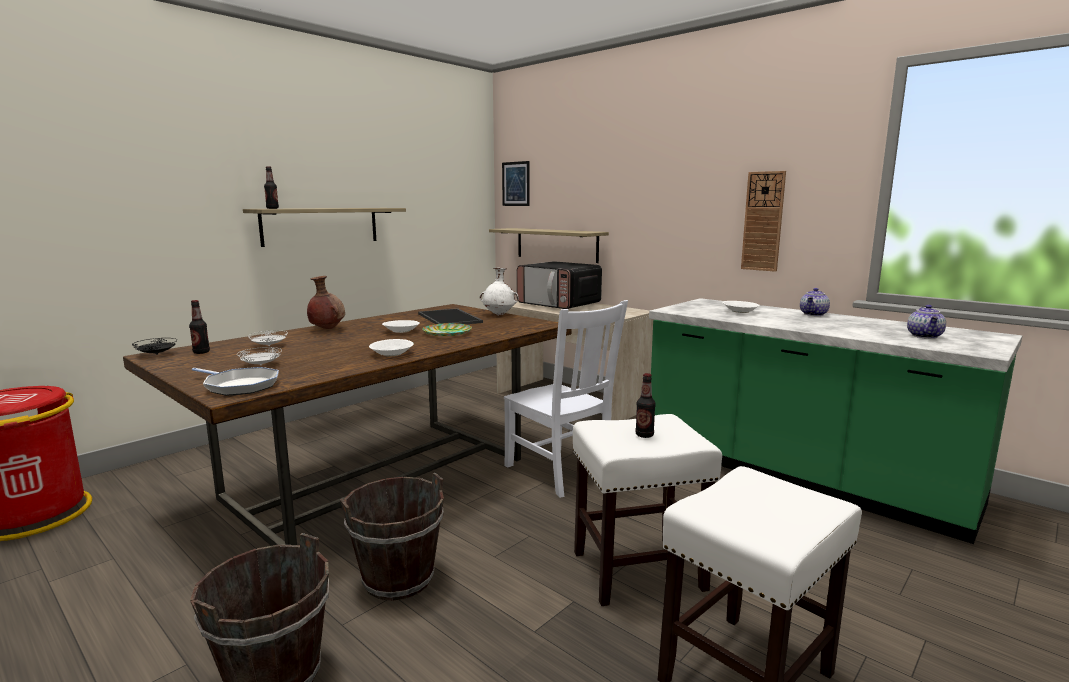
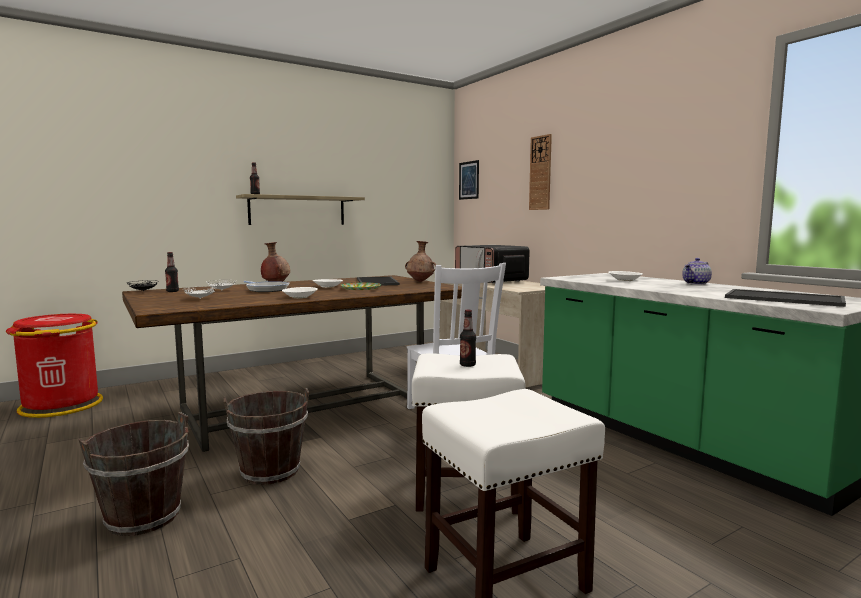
camera: 15 degrees right, 5 degrees down
frying pan [192,367,279,396] -> frying pan moved to [244,281,289,292]
white vase [480,268,519,316] -> brown vase [405,241,436,282]
shelf [489,228,609,263] -> none
wall clock [741,171,786,272] -> wall clock moved to [529,134,552,210]
teapot [907,305,946,339] -> tray [725,289,846,307]

